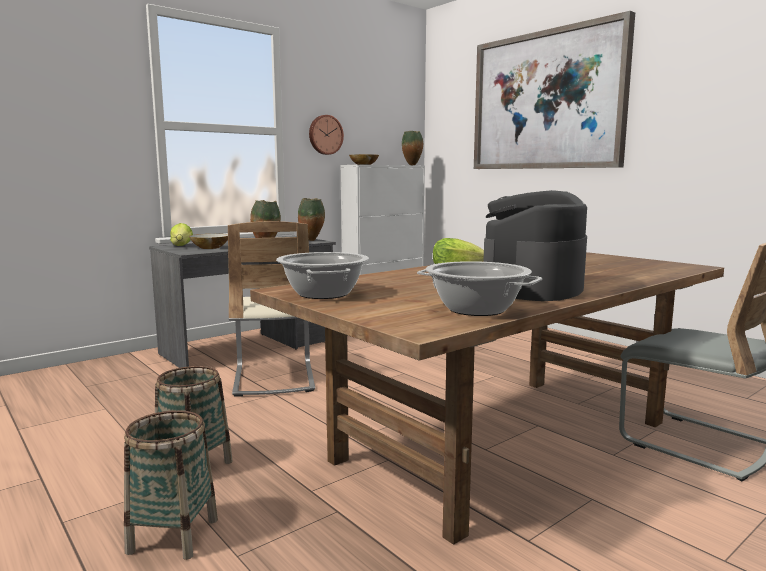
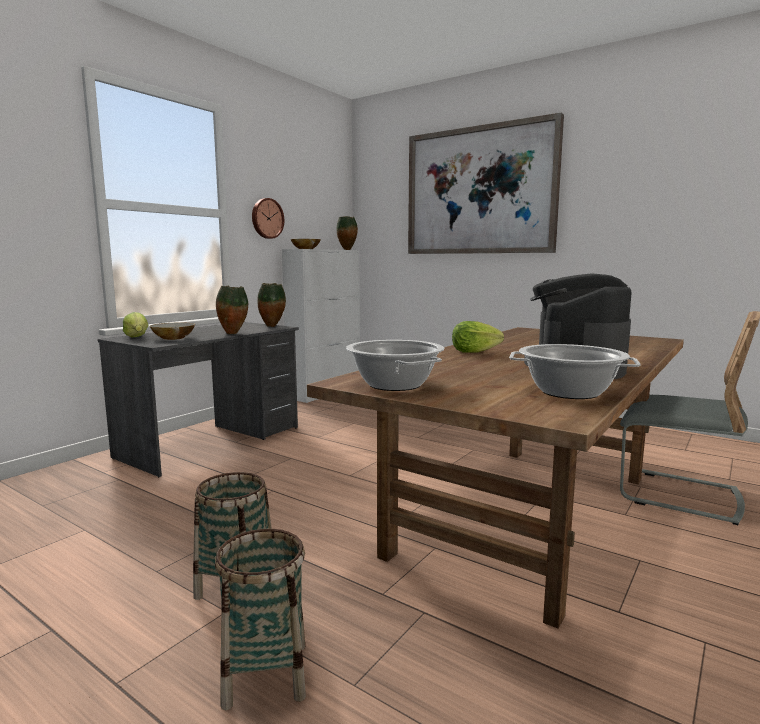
camera: 15 degrees left, 0 degrees up
beige chair [228,221,315,397] -> none

